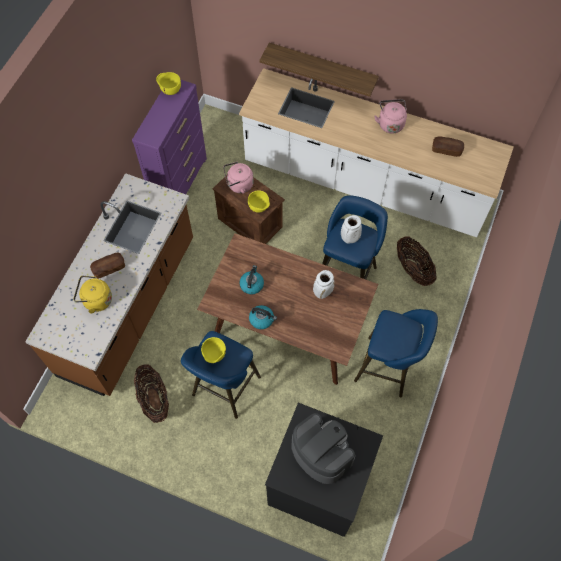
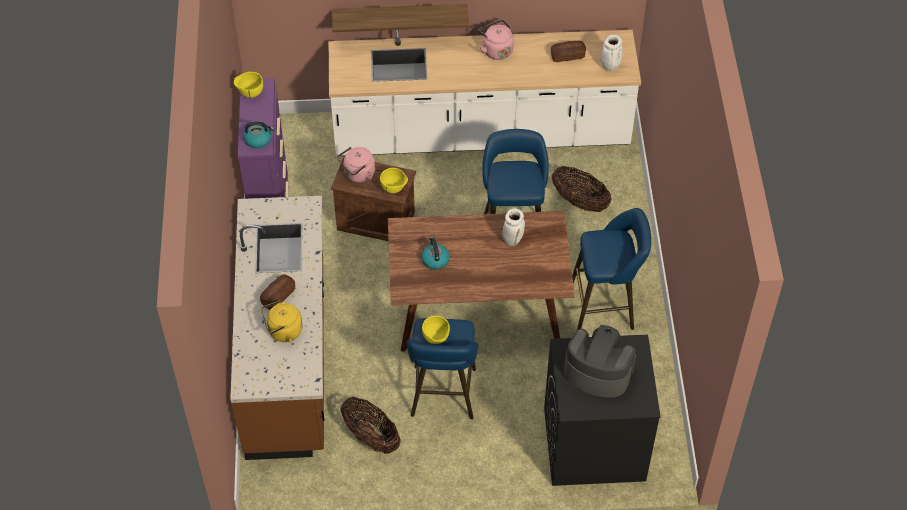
camera: 25 degrees left, 10 degrees down
kettle [249,305,277,329] -> kettle moved to [243,121,275,148]
white vase [341,215,362,243] -> white vase moved to [601,35,623,71]

